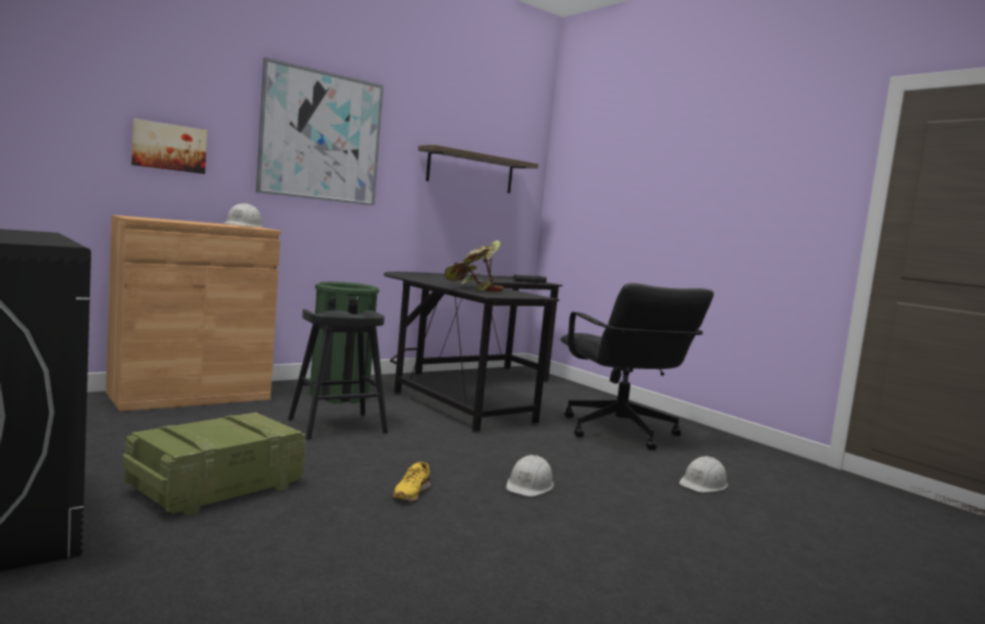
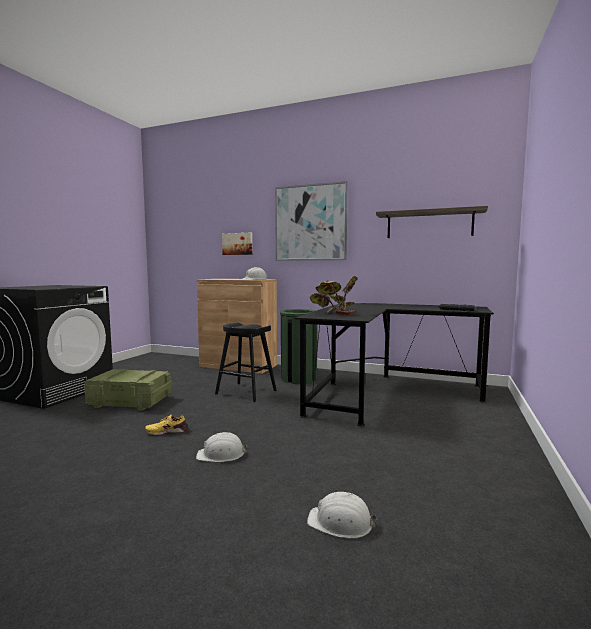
camera: 60 degrees right, 0 degrees up
black office chair [560,283,714,450] -> none

